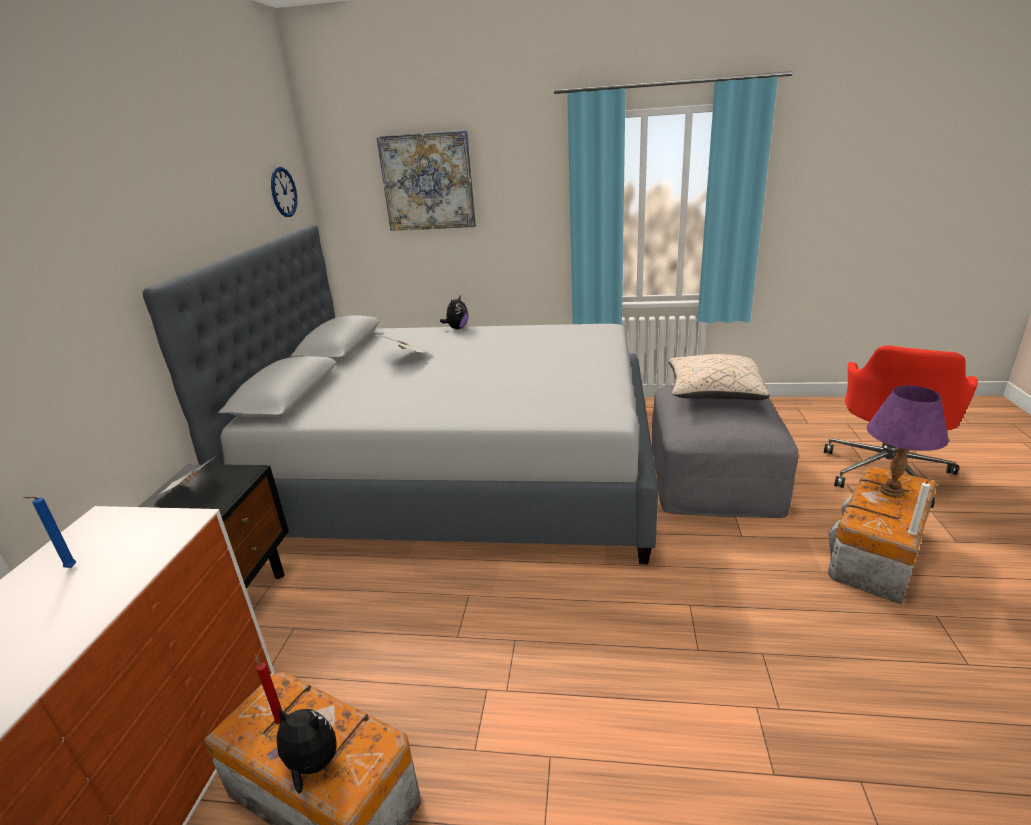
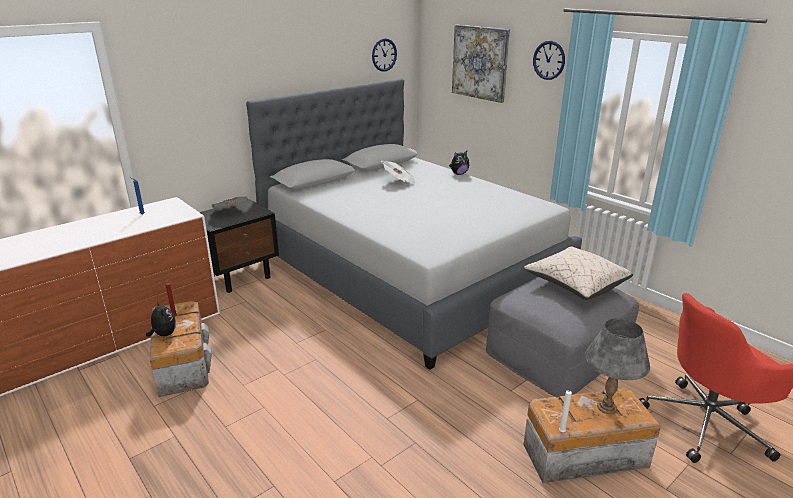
camera: 40 degrees right, 0 degrees up
purple table lamp [867,385,949,497] -> grey table lamp [585,318,650,414]
none -> wall clock [533,41,565,80]

